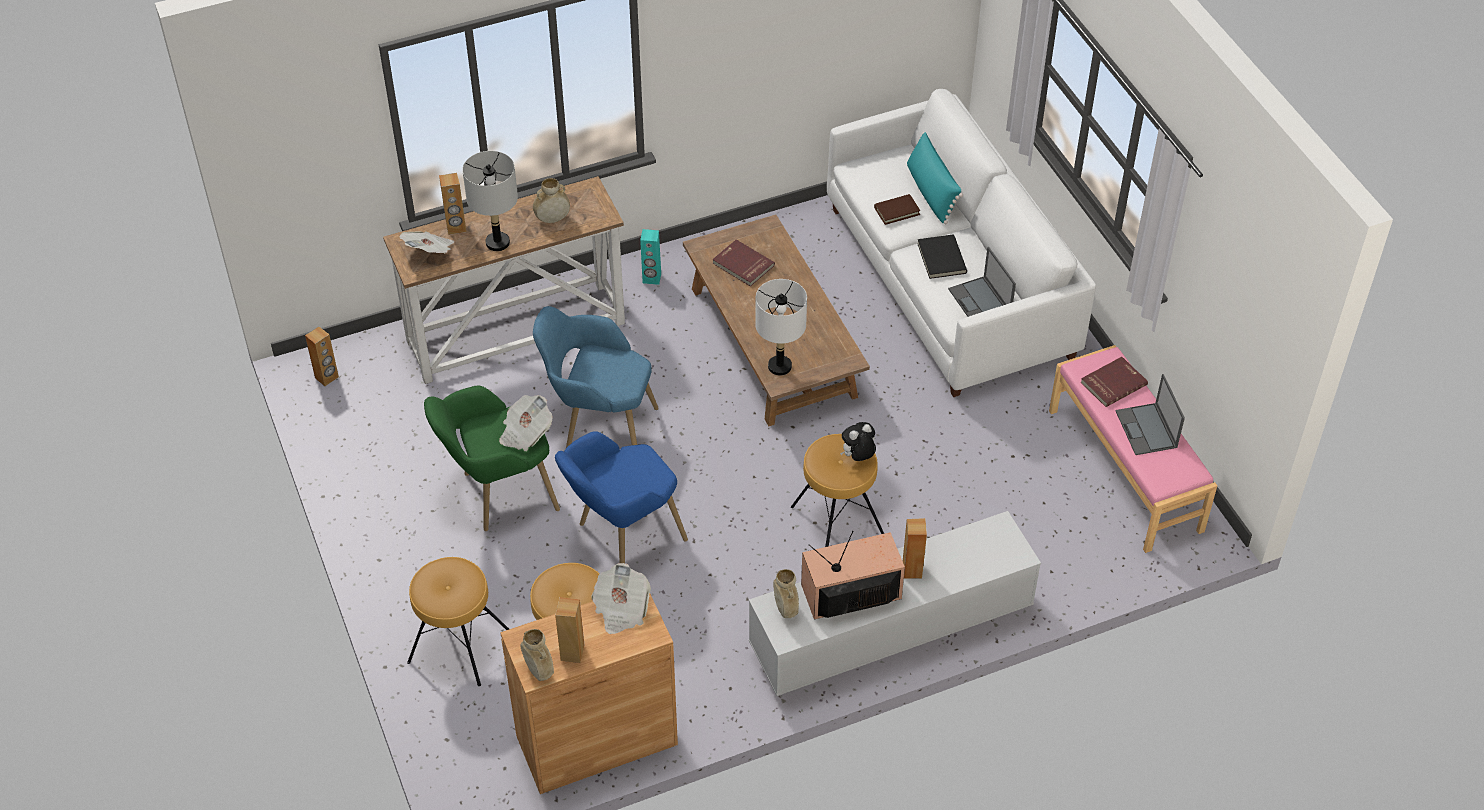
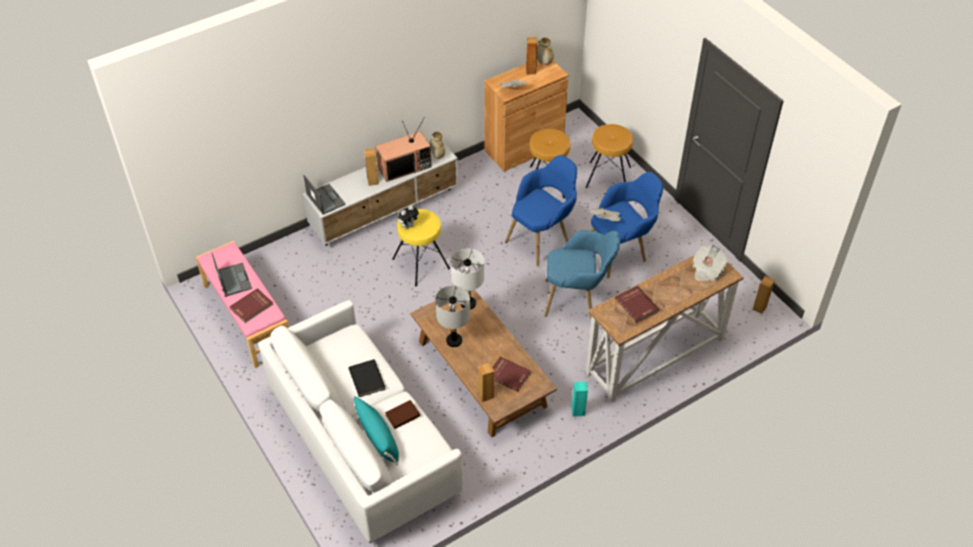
camera: 170 degrees right, 0 degrees up
green armchair [424,386,560,531] -> blue armchair [591,172,663,278]
brown speaker [439,173,466,235] -> brown speaker moved to [478,363,494,402]
grey table lamp [462,151,518,251] -> grey table lamp moved to [435,285,470,347]
beige vase [533,178,570,223] -> red book [615,286,659,323]
brown stool [791,434,884,547] -> yellow stool [392,209,450,286]
laptop [948,247,1016,317] -> laptop moved to [303,175,346,215]

